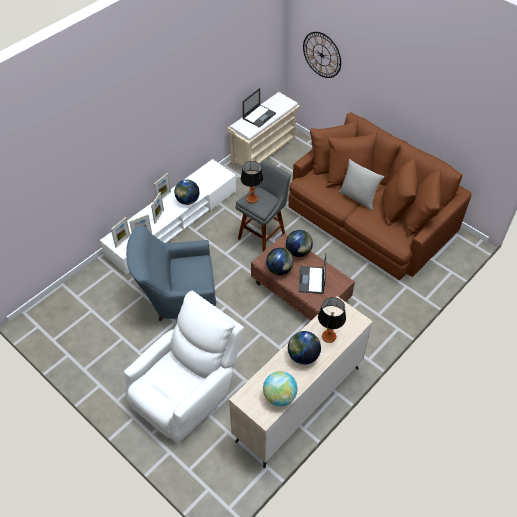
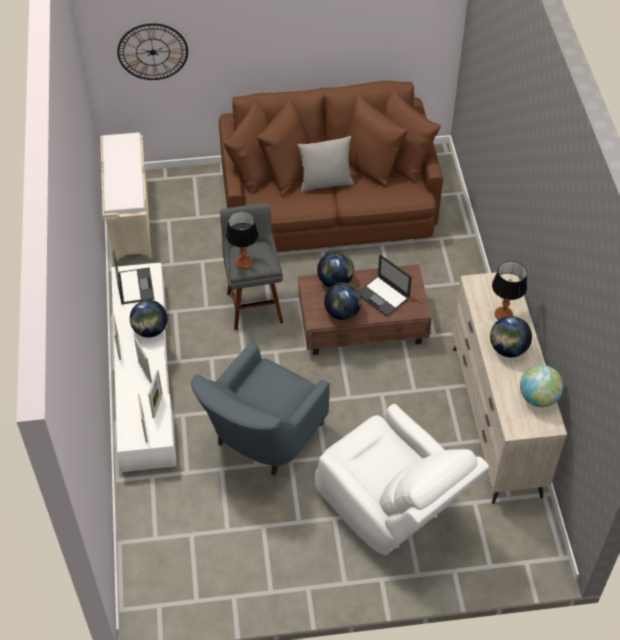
camera: 50 degrees left, 0 degrees up
white armchair [124,290,244,443] -> white armchair turned 150 degrees clockwise [315,404,489,555]
laptop [242,88,276,128] -> laptop moved to [113,251,155,305]

